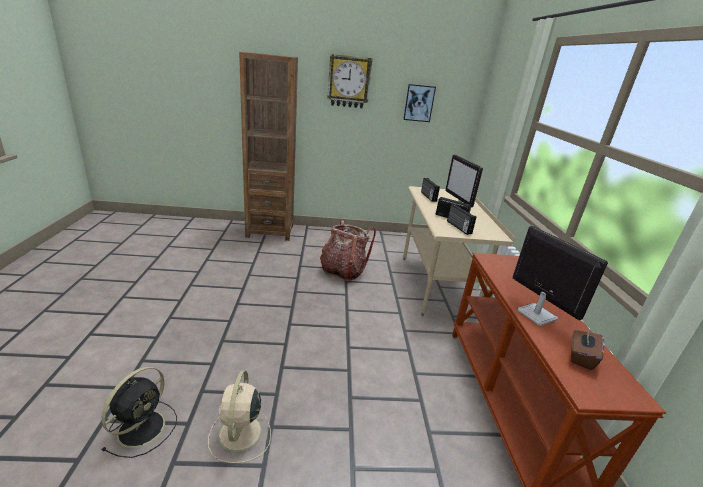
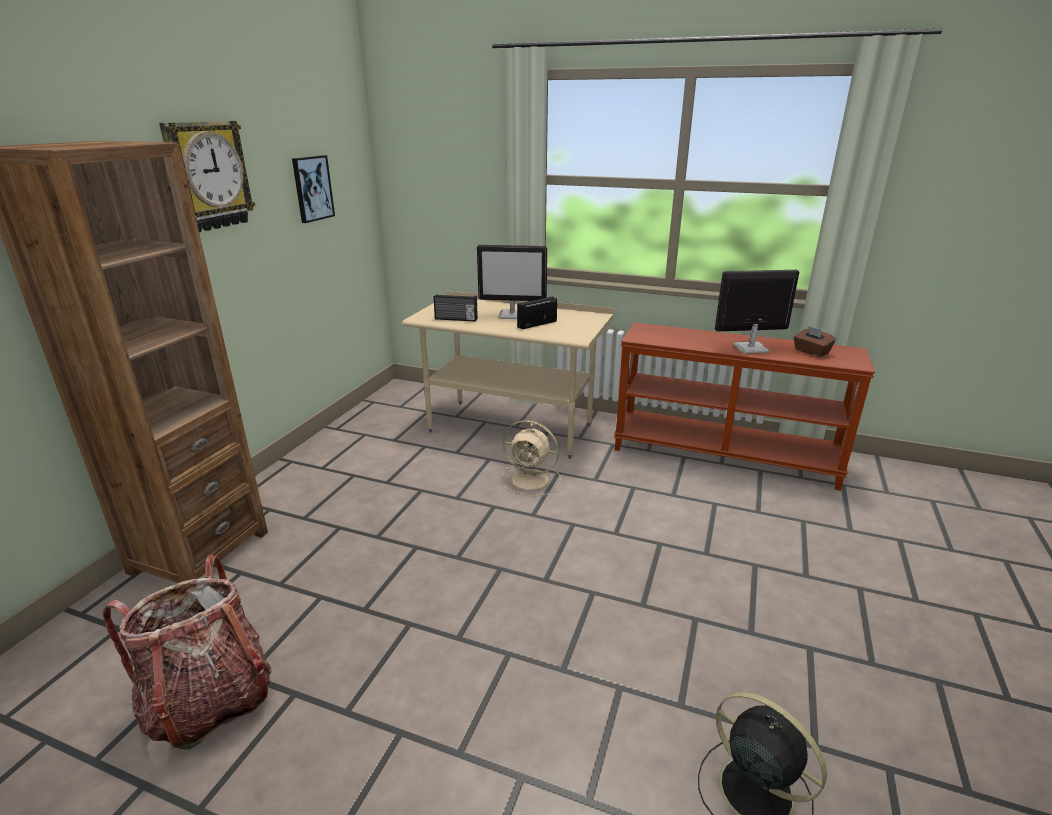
camera: 65 degrees left, 0 degrees up
beige fan [208,371,271,463] -> beige fan moved to [502,420,560,496]
backpack [320,220,376,281] -> backpack moved to [102,555,272,750]
radio [447,204,476,235] -> none

